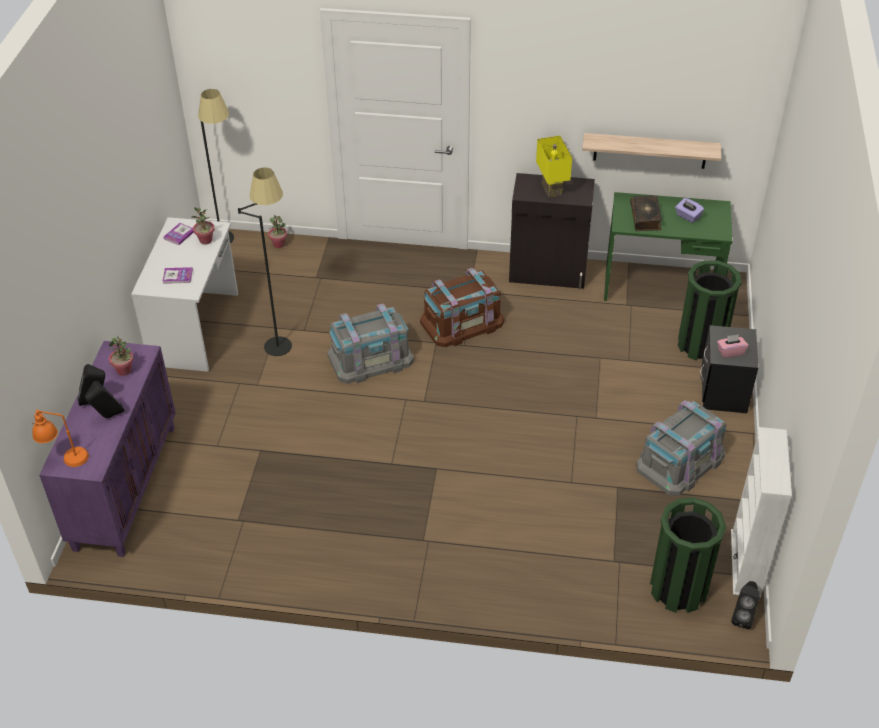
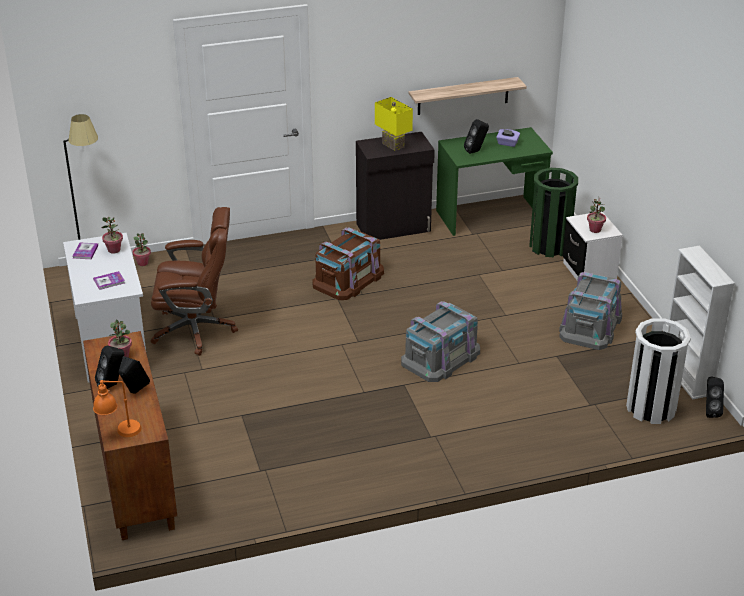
camera: 25 degrees left, 10 degrees down
purple cabinet [39,341,176,557] -> brown cabinet [83,331,177,540]
black floor lamp [238,167,292,356] -> brown office chair [151,207,238,356]
grey storage box [328,304,414,384] -> grey storage box moved to [401,301,480,382]
book [630,195,662,231] -> black speaker [464,119,489,154]
green trash can [650,498,726,613] -> white trash can [626,318,691,424]
black nightstand [700,325,758,413] -> white nightstand [562,212,623,281]
pink tissue box [717,334,748,358] -> potted plant [587,199,606,233]

